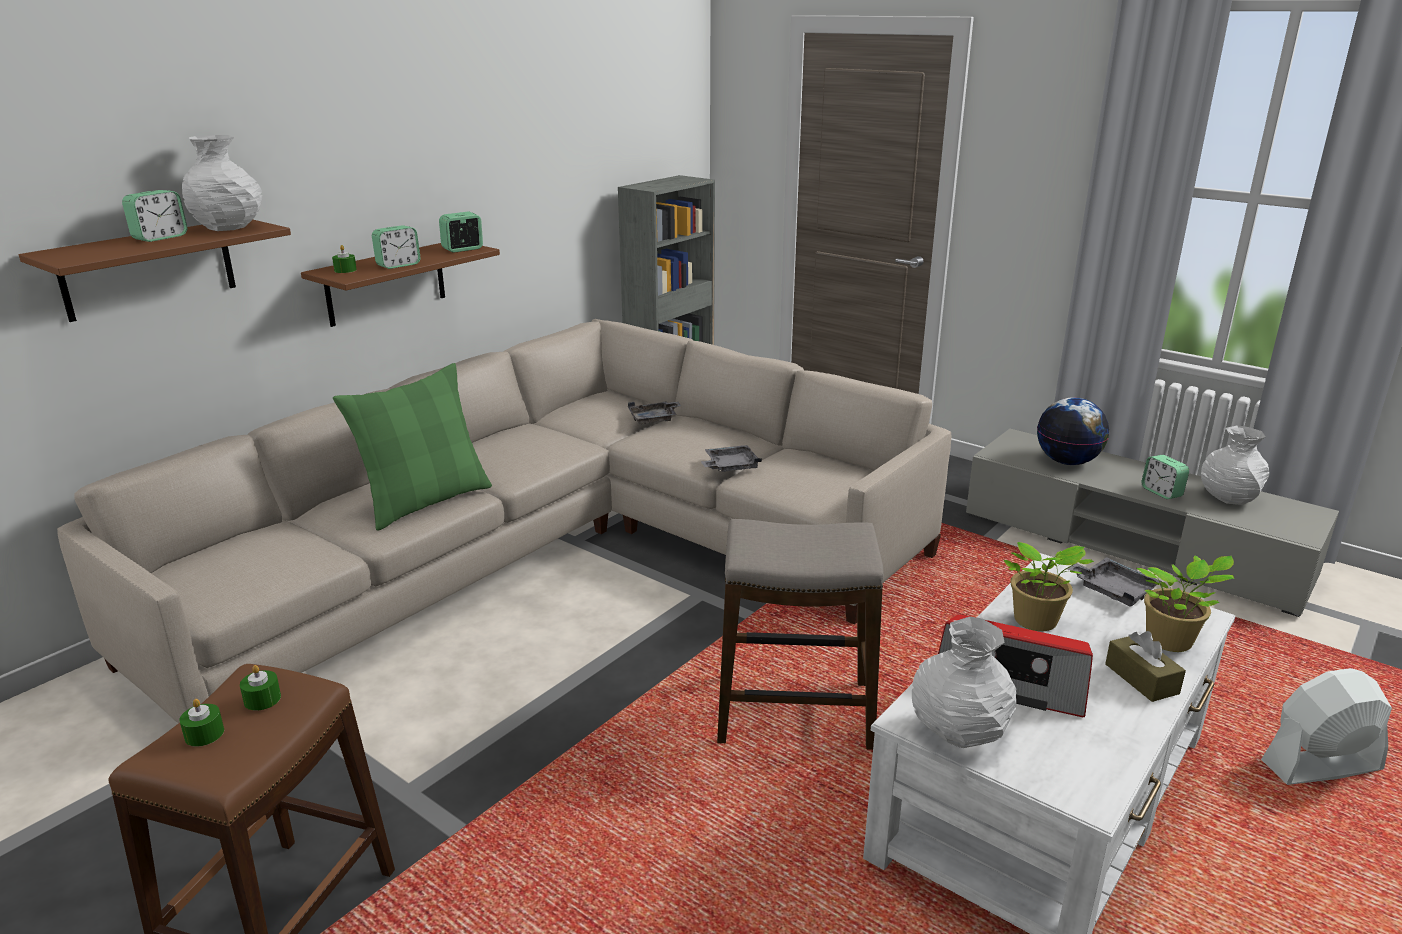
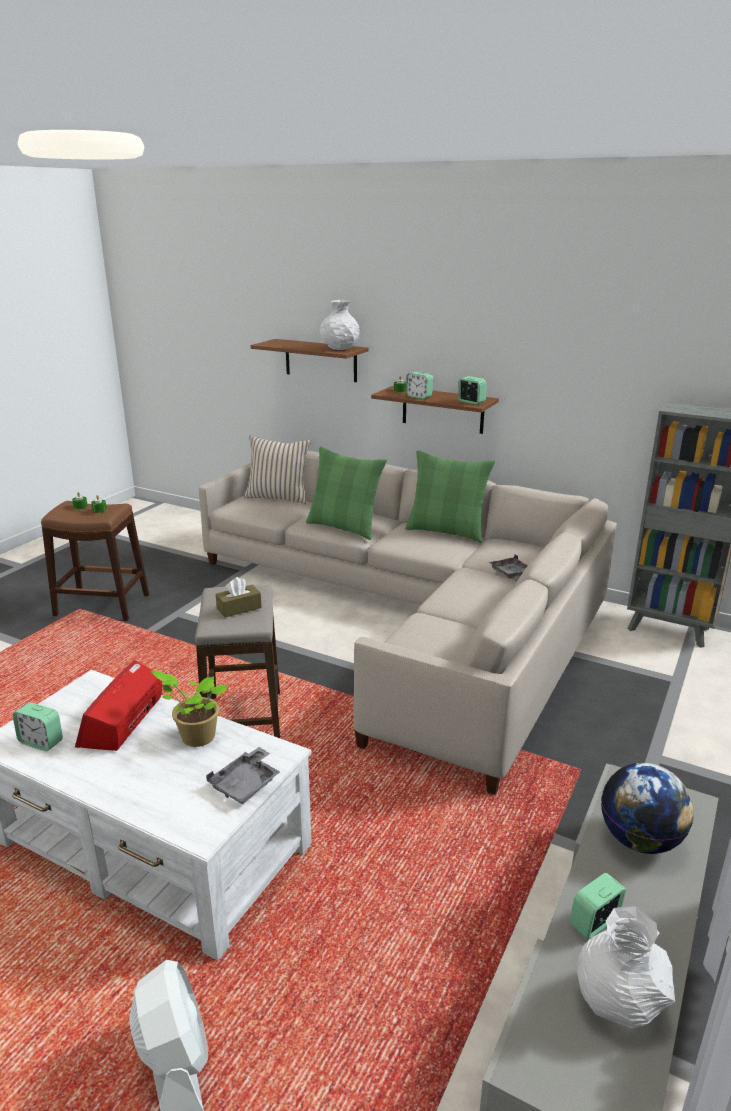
camera: 80 degrees right, 0 degrees up
alarm clock [122,190,187,242] -> alarm clock moved to [13,702,63,751]
grey tray [701,445,762,472] -> none
white vase [912,617,1016,748] -> none
brown tissue box [1105,631,1186,702] -> brown tissue box moved to [216,577,262,618]
potted plant [1137,555,1234,652] -> none
none -> beige pillow [244,436,311,504]
none -> green pillow [405,450,495,542]

